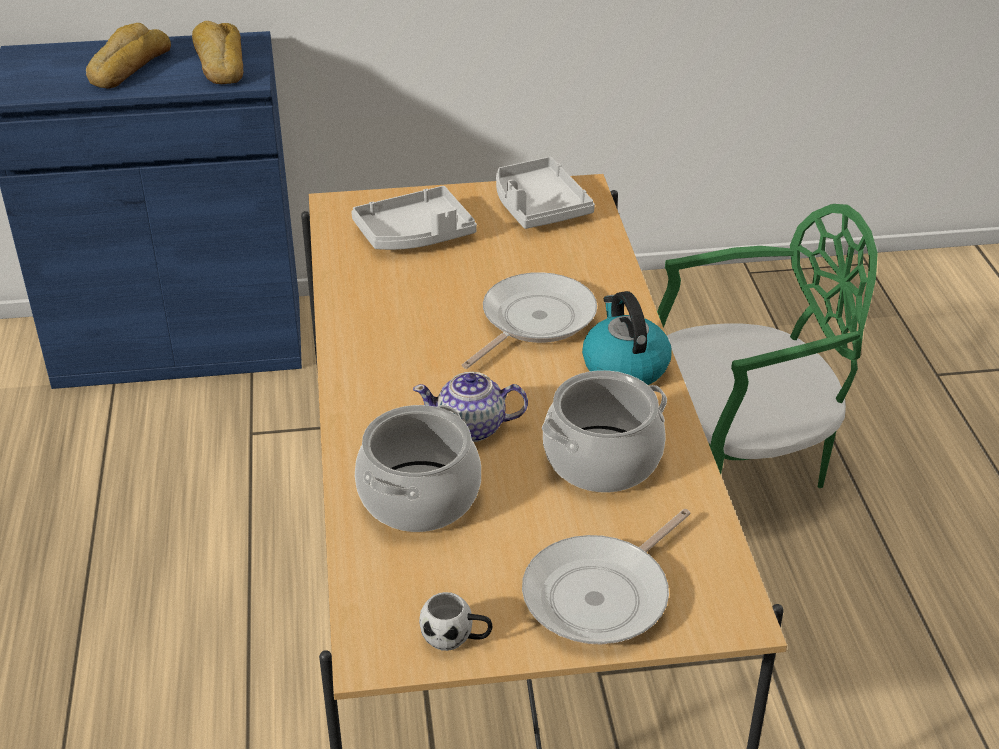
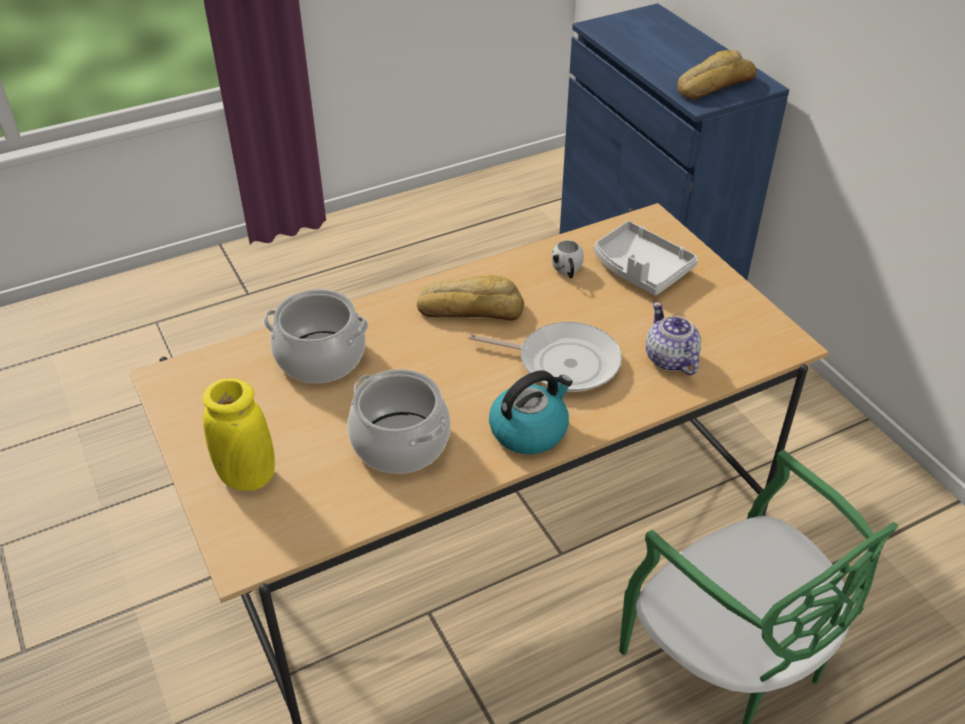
camera: 70 degrees right, 5 degrees up
bread [86,23,171,89] -> bread moved to [417,275,524,321]
teapot [413,372,528,442] -> teapot moved to [646,302,701,375]
white mug [419,592,492,651] -> white mug moved to [552,240,584,279]
grey tray [496,157,595,229] -> none
frying pan [522,509,691,644] -> yellow vase [203,378,275,491]

